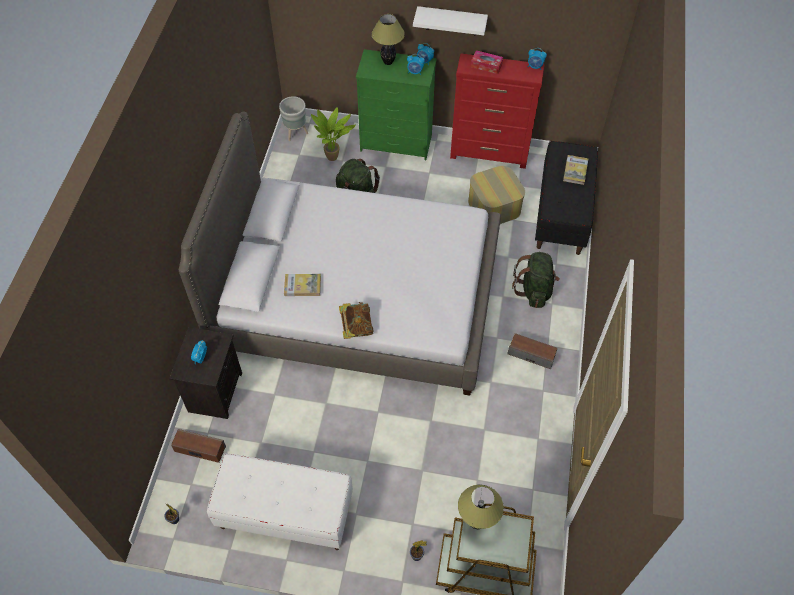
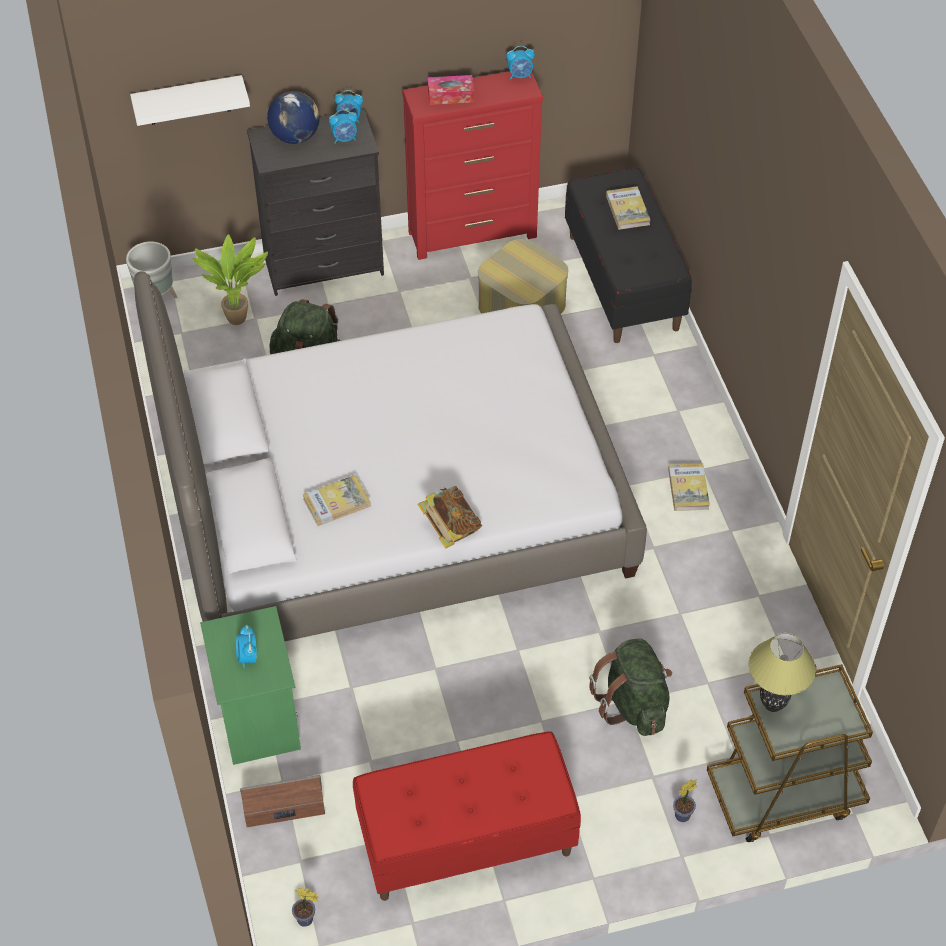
camera: 25 degrees left, 5 degrees down
black nightstand [169,327,242,419] -> green nightstand [200,606,301,765]
white bench [207,454,353,550] -> red bench [353,732,581,901]
green dresser [356,49,437,160] -> black dresser [247,110,384,296]
table lamp [372,14,405,65] -> globe [267,91,320,144]
white shelf [413,6,488,35] -> white shelf moved to [130,75,250,126]
speaker [507,333,557,369] -> book [668,463,710,511]
green backpack [512,252,560,308] -> green backpack moved to [589,639,672,736]

